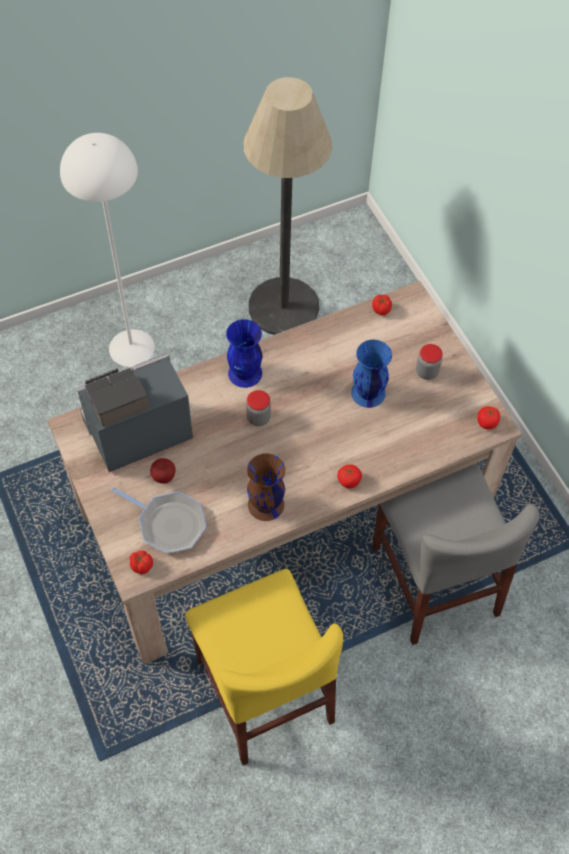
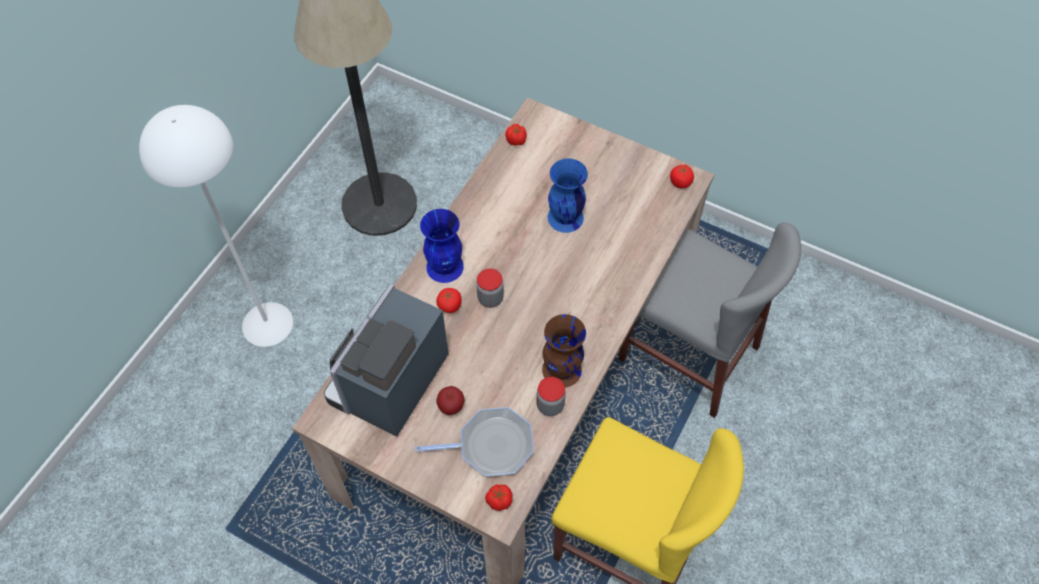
camera: 35 degrees left, 0 degrees up
tomato [337,464,362,488] -> tomato moved to [436,288,462,313]
jar [416,344,443,380] -> jar moved to [537,377,566,416]

